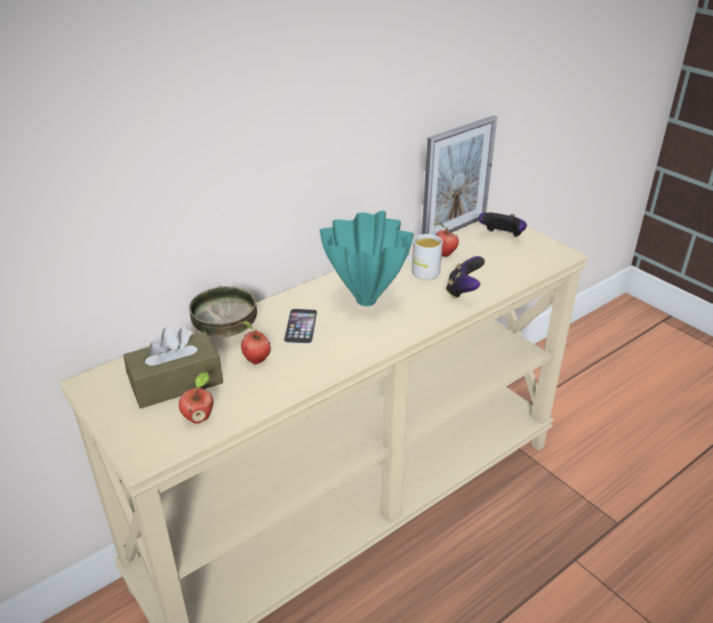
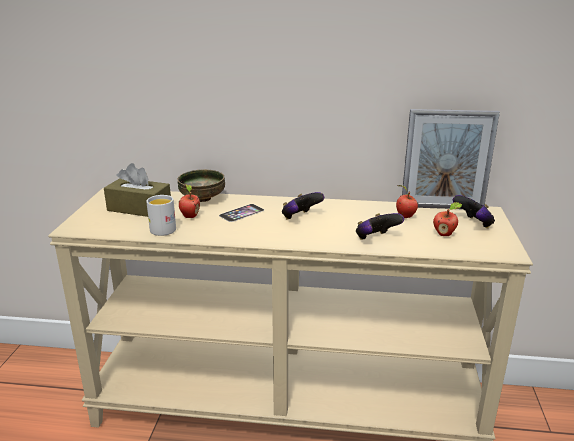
camera: 45 degrees right, 10 degrees down
apple [179,372,213,424] -> apple moved to [433,202,462,236]
turquoise vase [320,211,413,306] -> game controller [282,192,324,220]
white mug [407,234,443,280] -> white mug moved to [146,195,176,236]

